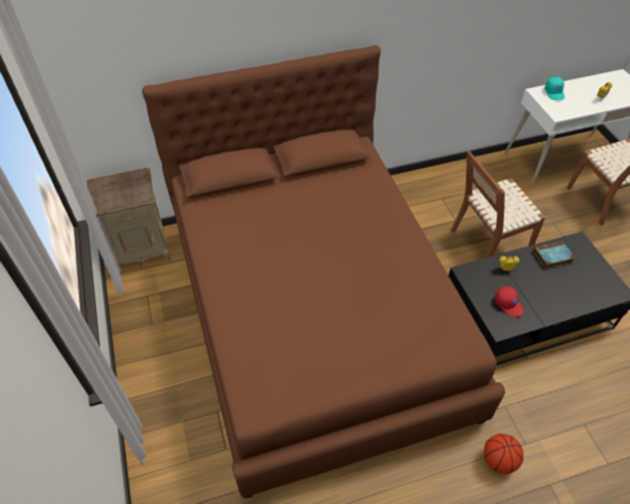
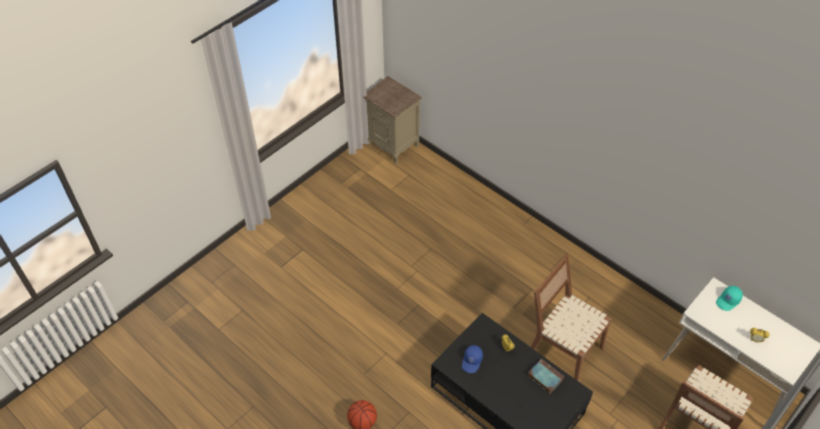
camera: 60 degrees right, 0 degrees up
brown bed [142,45,505,499] -> none
red cap [494,286,524,317] -> blue cap [462,345,483,373]

